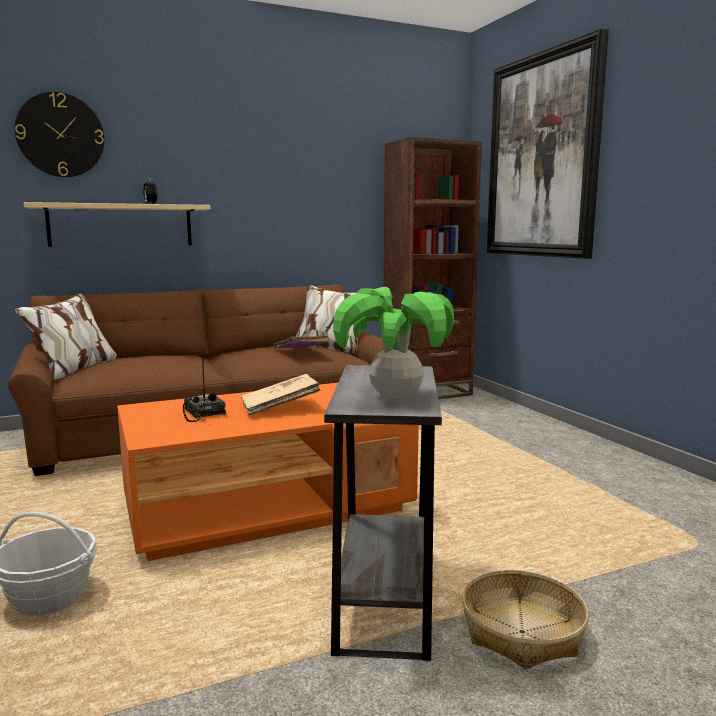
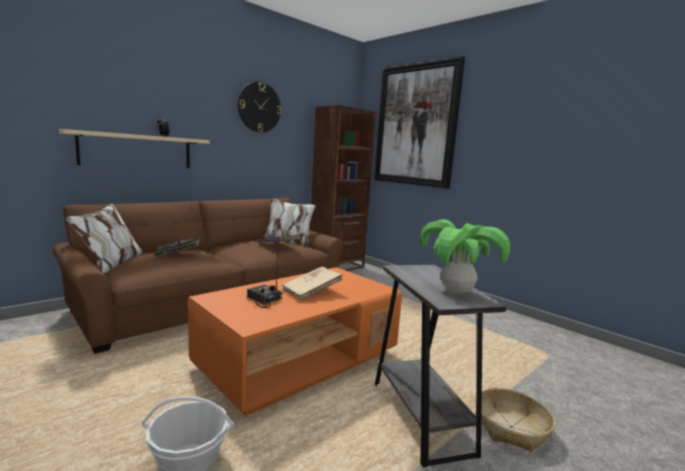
camera: 20 degrees left, 0 degrees up
wall clock [15,92,104,177] -> wall clock moved to [238,82,281,132]
none -> black book [153,237,200,257]

